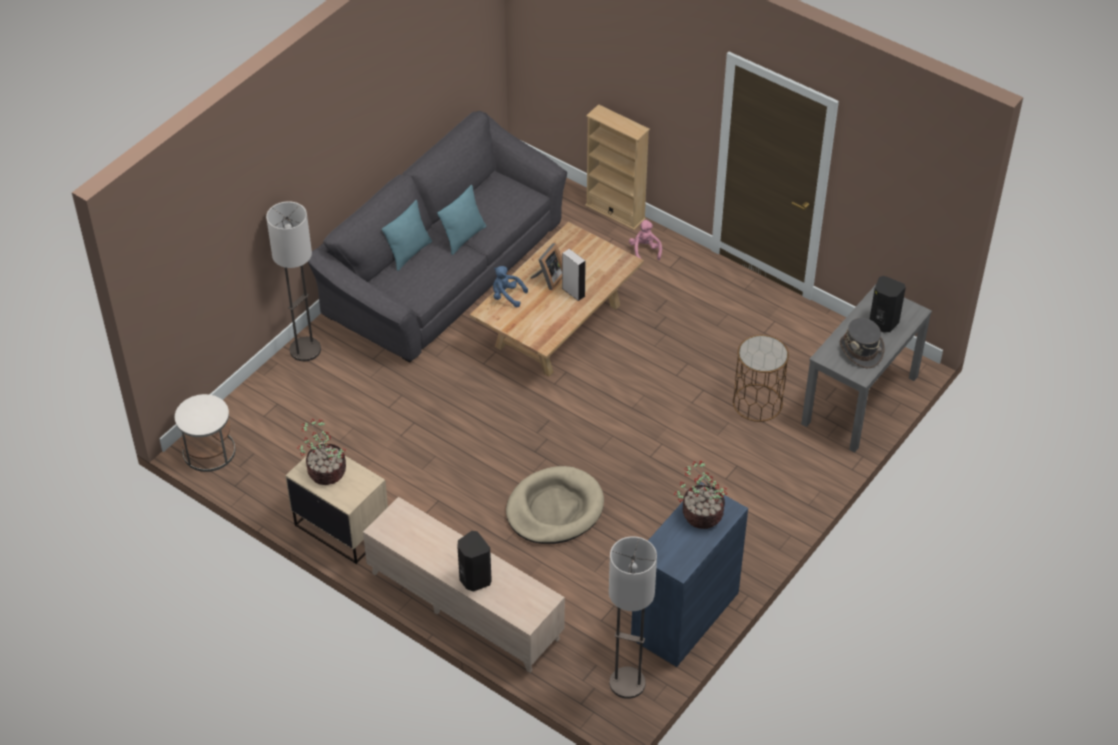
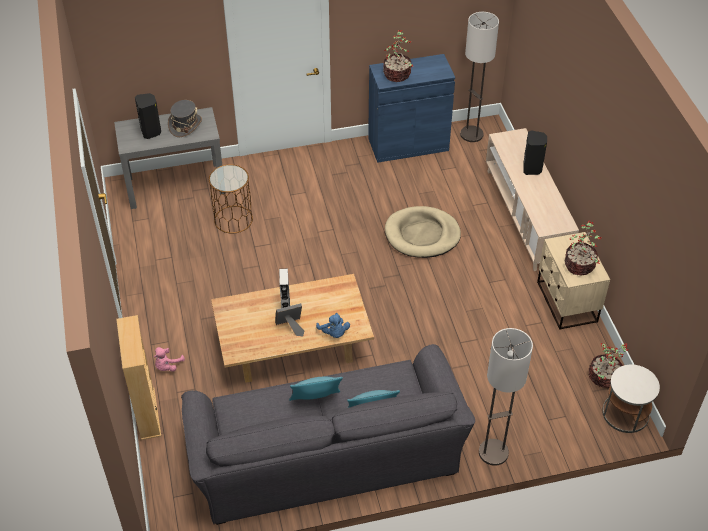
camera: 140 degrees left, 0 degrees up
none -> potted plant [589,343,628,388]

